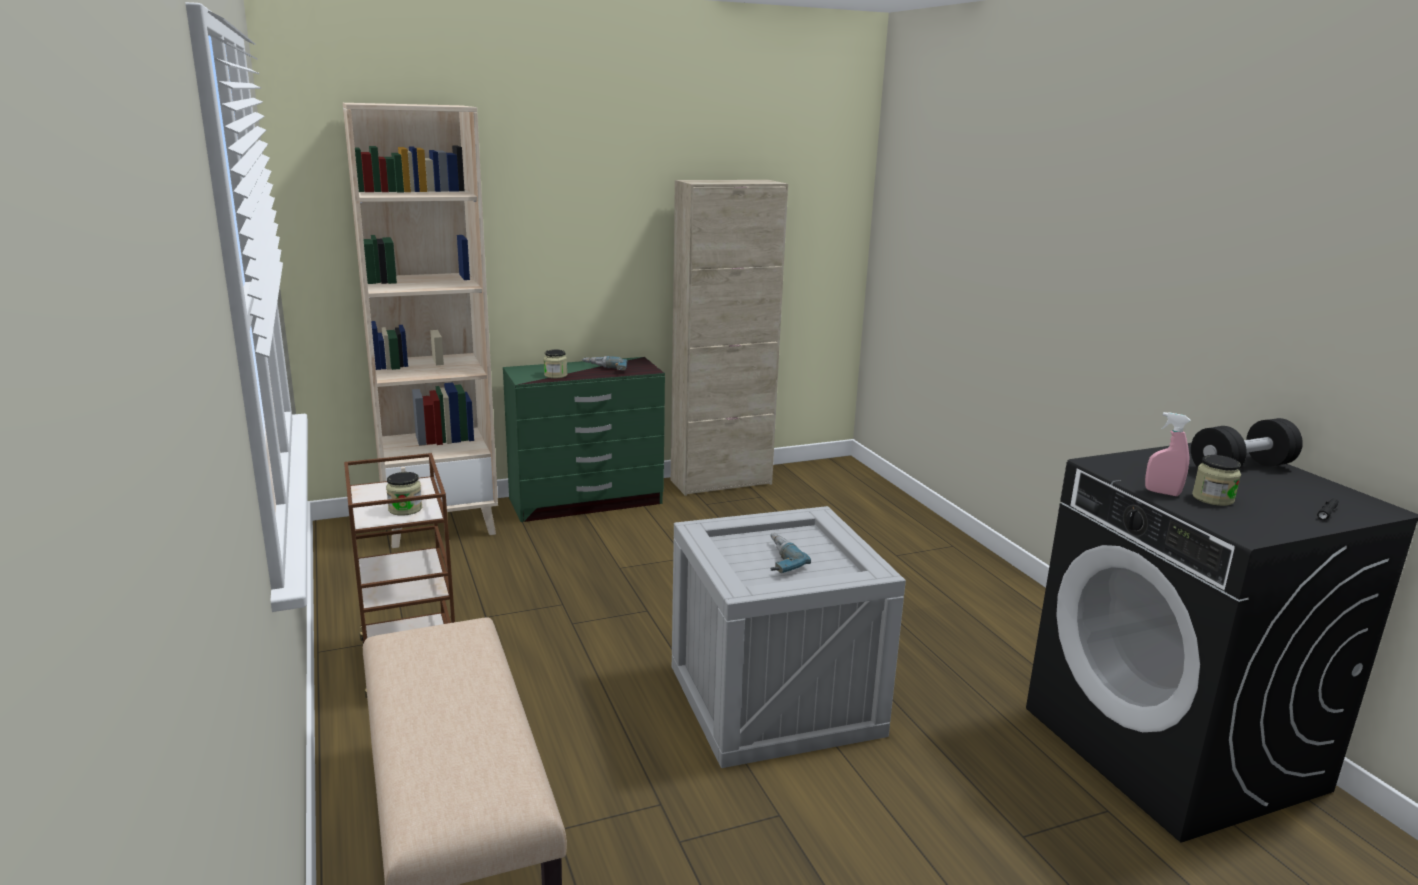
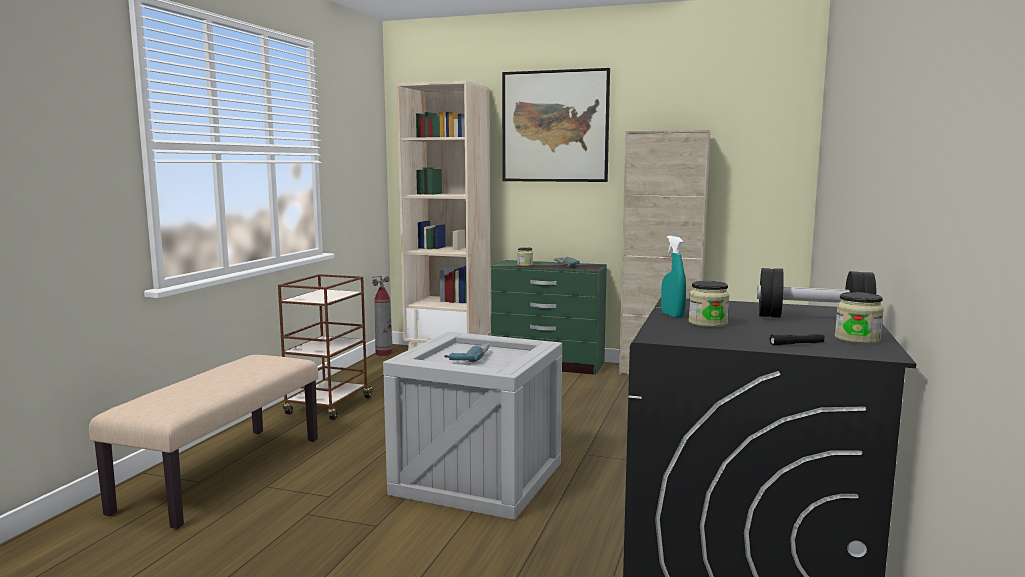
camera: 40 degrees right, 10 degrees down
jar [386,472,422,516] -> jar moved to [835,292,884,344]
pink spray bottle [1145,412,1190,496] -> turquoise spray bottle [661,236,686,318]
none -> fire extinguisher [372,276,393,356]
none -> picture [502,68,610,182]

